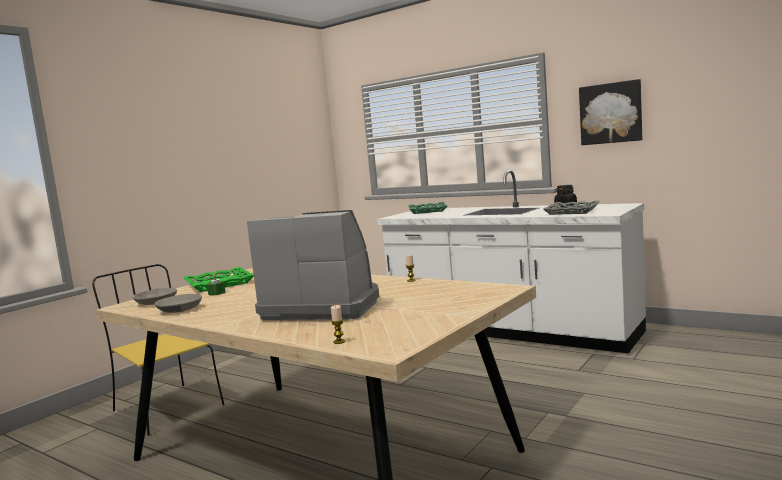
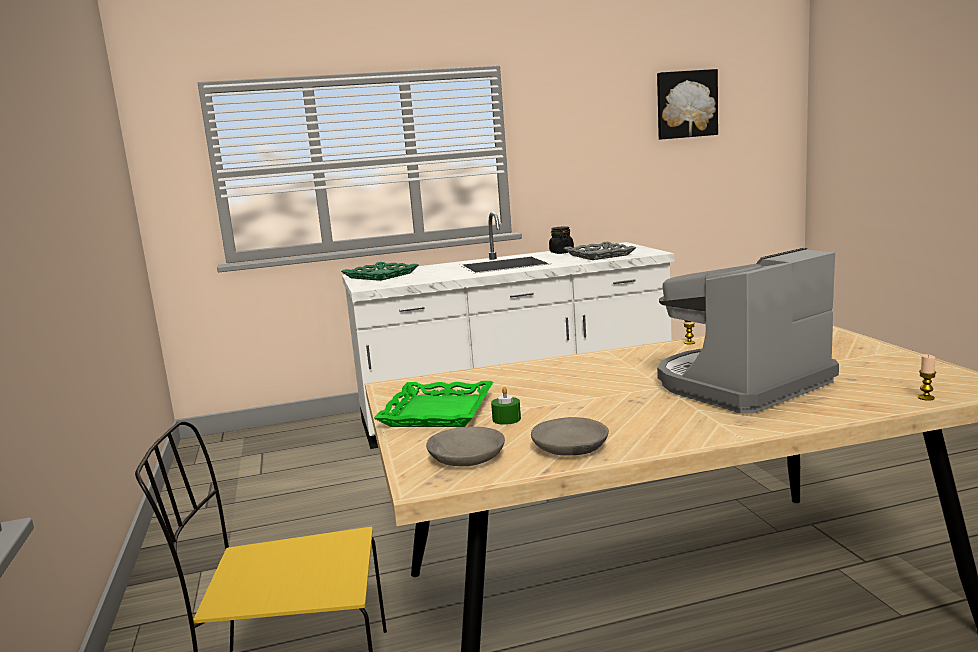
camera: 50 degrees left, 5 degrees up
picture [579,79,642,145] -> picture moved to [657,69,718,140]

